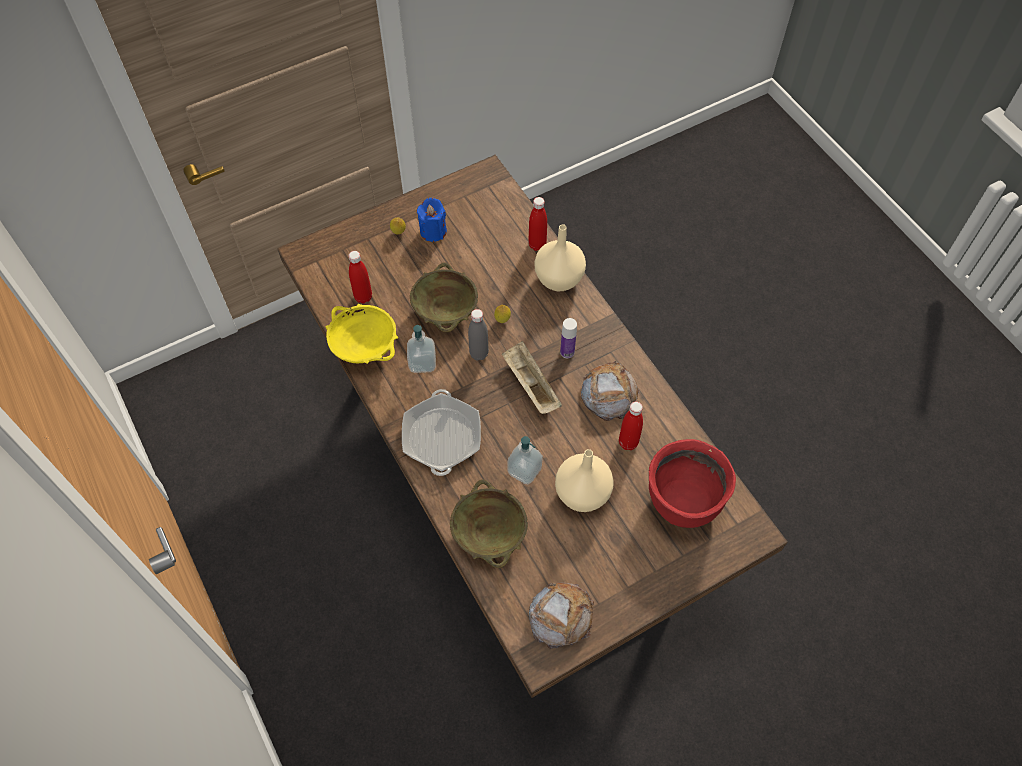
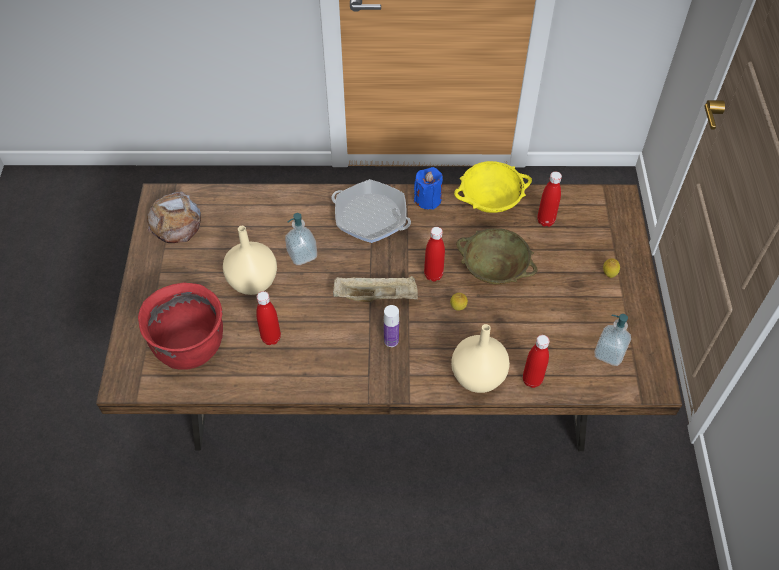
camera: 120 degrees right, 5 degrees down
soap dispenser [407,325,436,373] -> soap dispenser moved to [594,314,631,366]
blue candle [417,198,447,242] -> blue candle moved to [414,167,443,210]
beige bowl [450,479,528,568] -> none
grey bottle [468,309,489,361] -> red bottle [424,227,445,282]
bread [581,361,640,421] -> none

